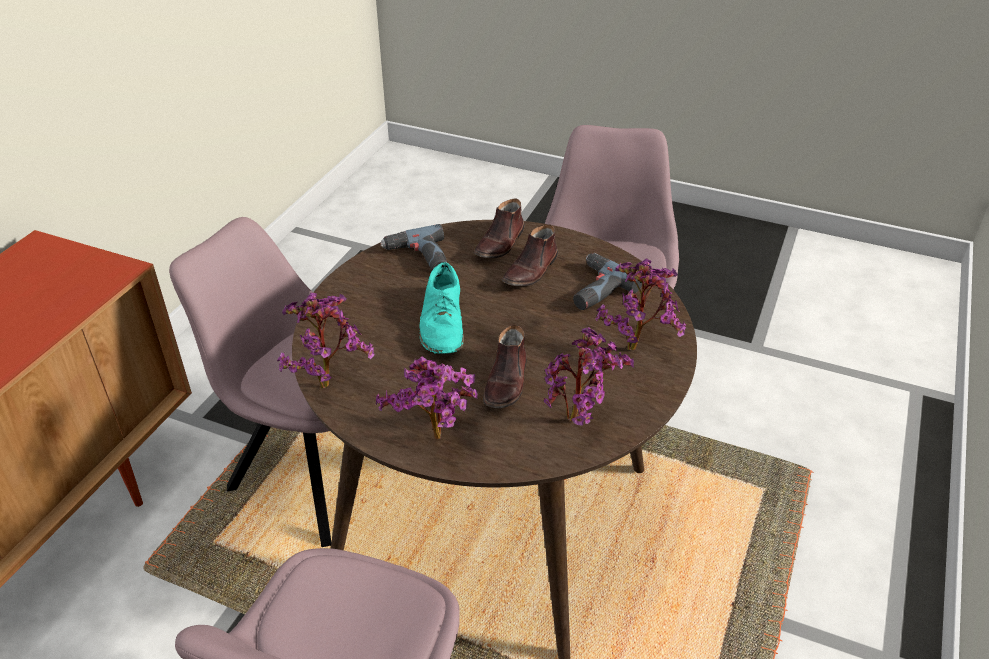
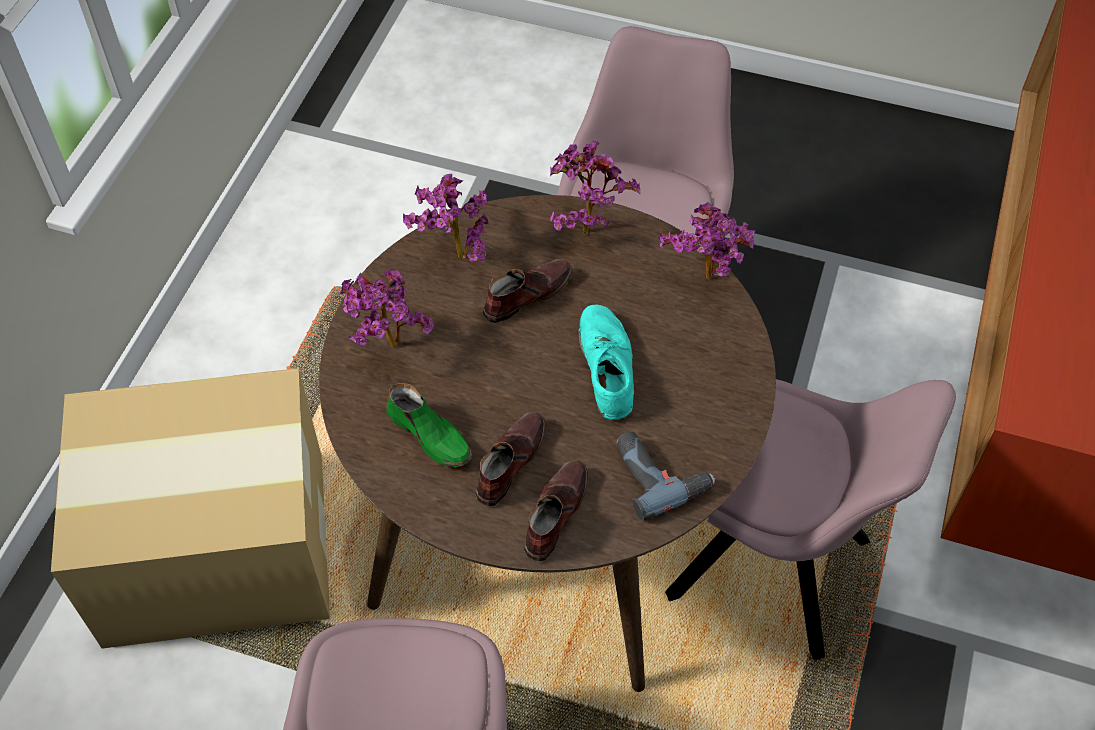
camera: 175 degrees right, 15 degrees up
brown shoe [483,325,527,409] -> brown shoe turned 45 degrees clockwise [483,259,573,323]
power drill [573,253,642,310] -> green shoe [386,383,472,467]
none -> cardboard box [51,368,330,649]

